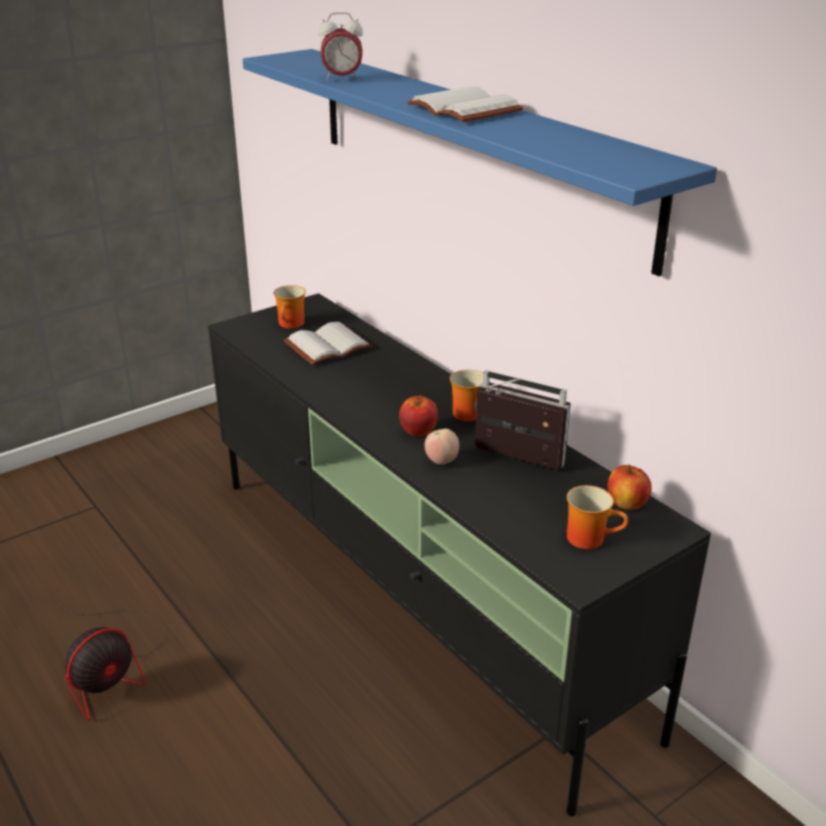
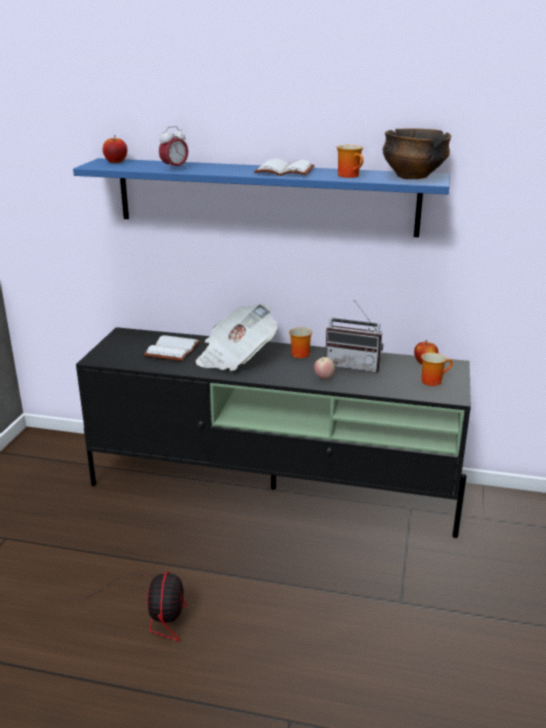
camera: 40 degrees left, 5 degrees down
mug [273,285,306,328] -> mug moved to [337,145,364,178]
apple [399,395,438,436] -> apple moved to [103,135,127,163]
radio [474,370,571,470] -> radio turned 150 degrees counterclockwise [325,300,383,373]
none -> newspaper [196,304,278,371]
none -> bowl [383,128,451,179]

